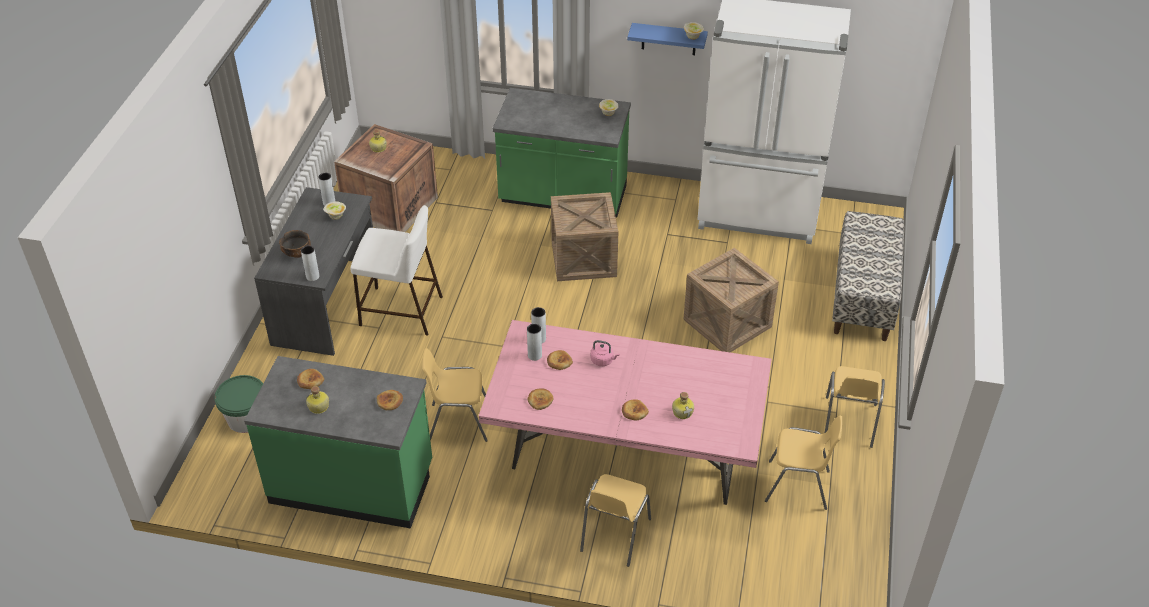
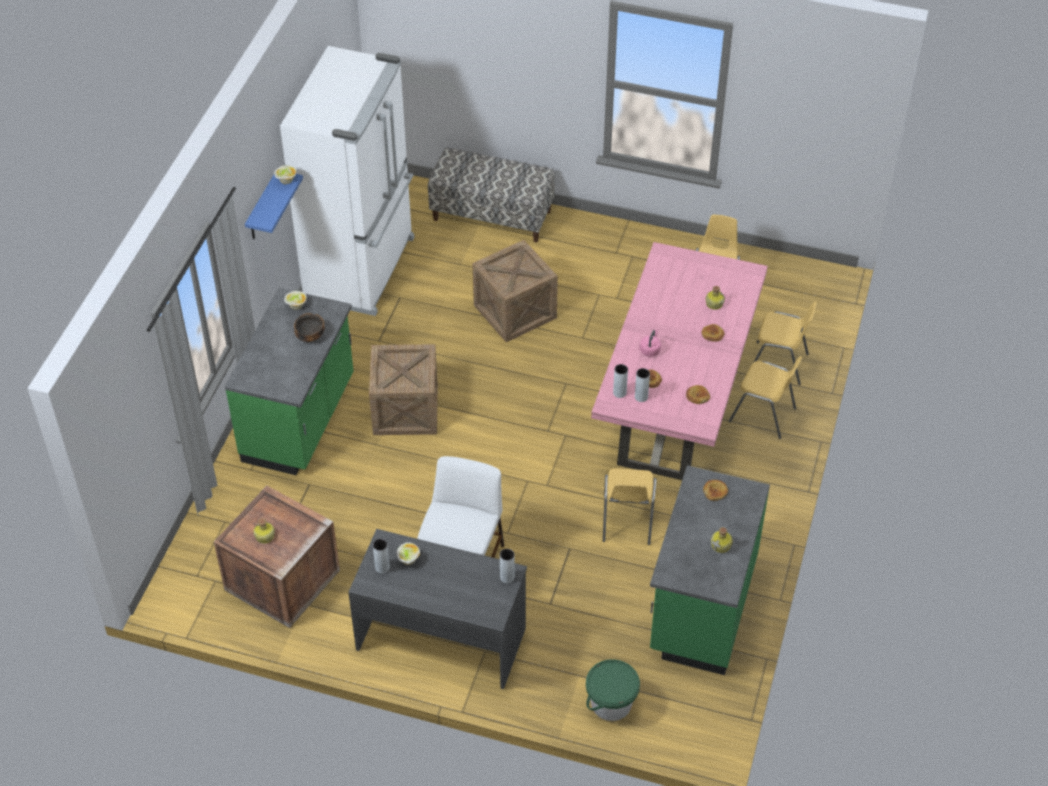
camera: 85 degrees left, 5 degrees up
bowl [279,230,311,258] -> bowl moved to [294,313,325,342]
bread [297,369,324,389] -> none
yellow chair [825,366,885,448] -> yellow chair moved to [753,302,817,385]

